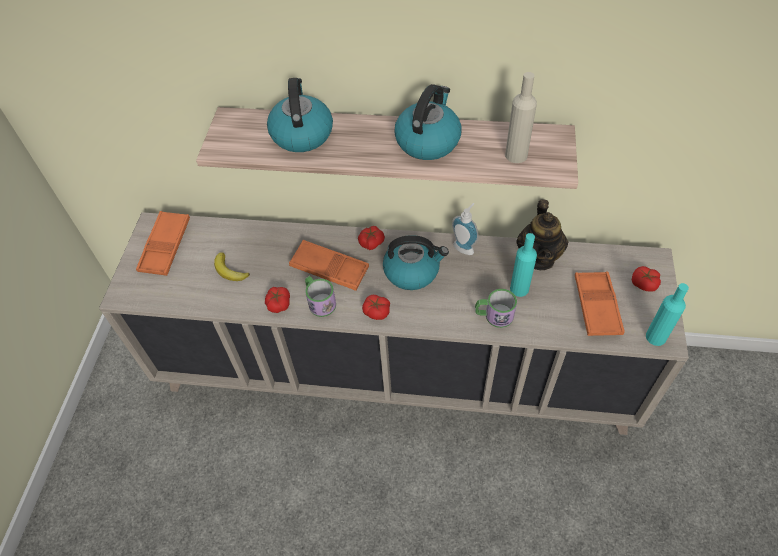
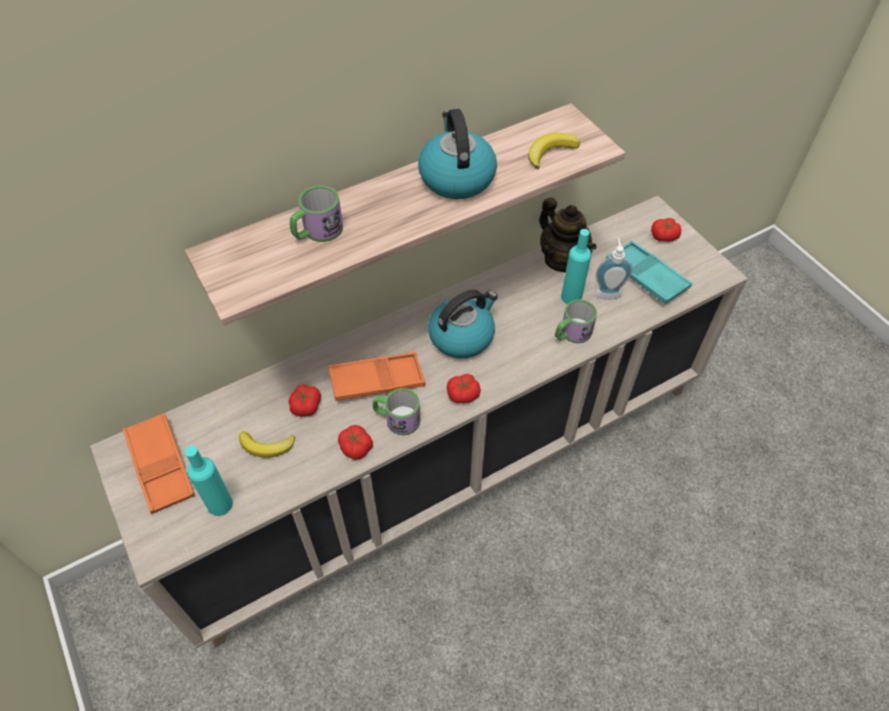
camera: 40 degrees left, 0 degrees up
kettle [267,78,333,152] -> mug [290,186,343,242]
tomato [358,226,385,250] -> tomato moved to [288,384,321,417]
soap dispenser [452,203,478,255] -> soap dispenser moved to [595,238,633,300]
beige bottle [505,72,537,163] -> banana [528,133,580,169]
orange tray [575,271,625,336] -> turquoise tray [606,240,692,304]
turquoise bottle [646,283,689,346] -> turquoise bottle moved to [185,446,233,516]

